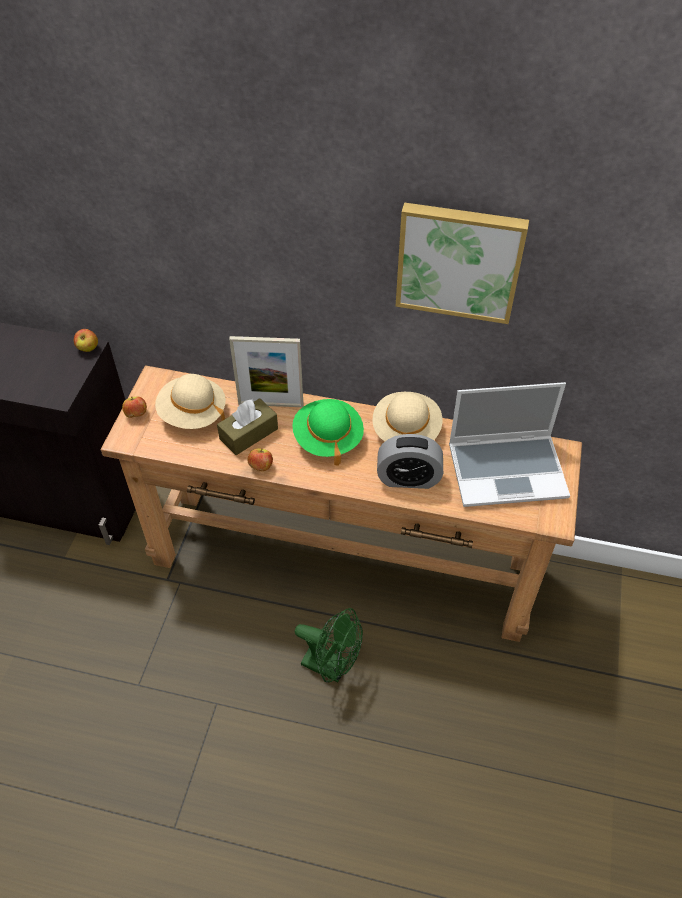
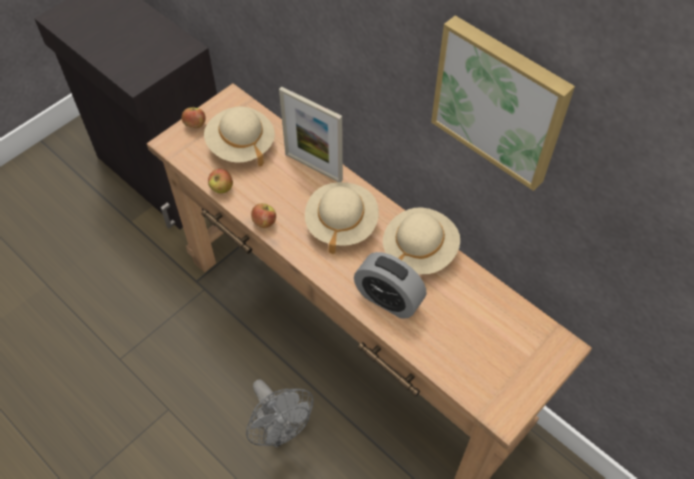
camera: 30 degrees right, 5 degrees up
apple [74,329,98,352] -> apple moved to [208,169,233,193]
brown tissue box [217,398,278,455] -> none
green hat [292,399,364,466] -> beige hat [305,182,379,254]
green fan [295,608,363,683] -> grey fan [246,380,313,448]
laptop [449,382,570,507] -> none

